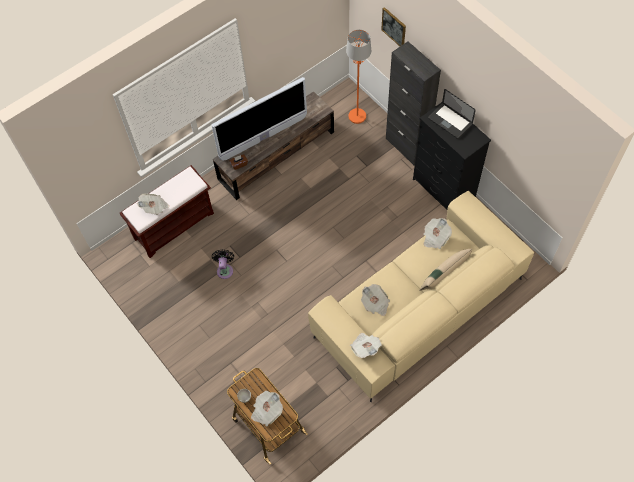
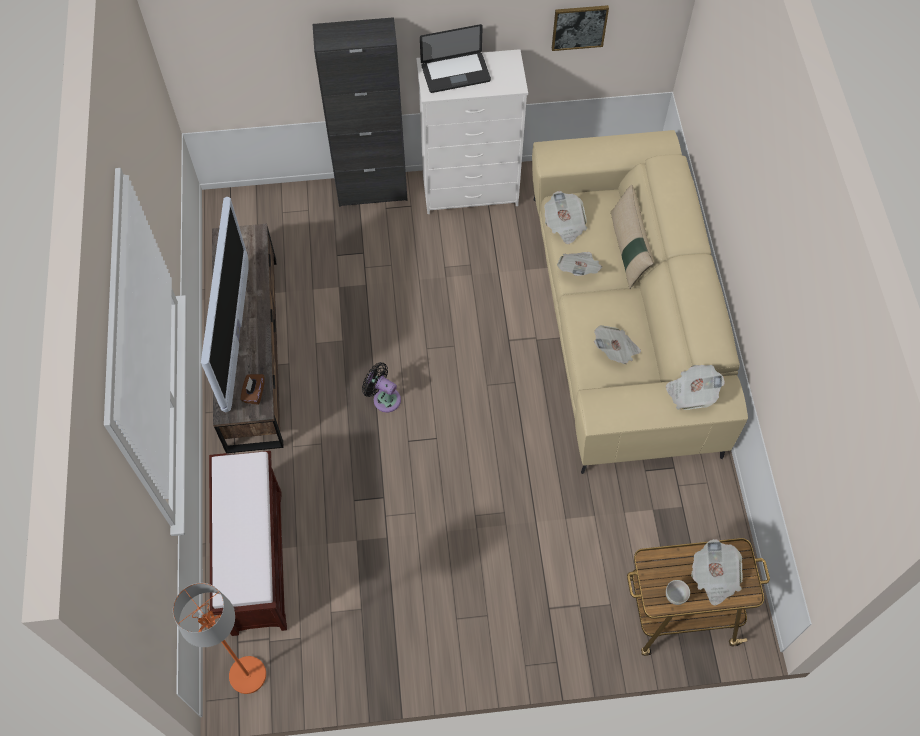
camera: 60 degrees left, 0 degrees up
newspaper [137,193,170,215] -> newspaper moved to [557,252,603,276]
black fan [212,250,234,279] -> black fan moved to [362,362,401,413]
orange floor lamp [346,30,371,124] -> orange floor lamp moved to [173,583,266,694]
picture [381,7,406,46] -> picture moved to [552,5,609,51]
black dresser [413,102,491,210] -> white dresser [416,49,528,214]

